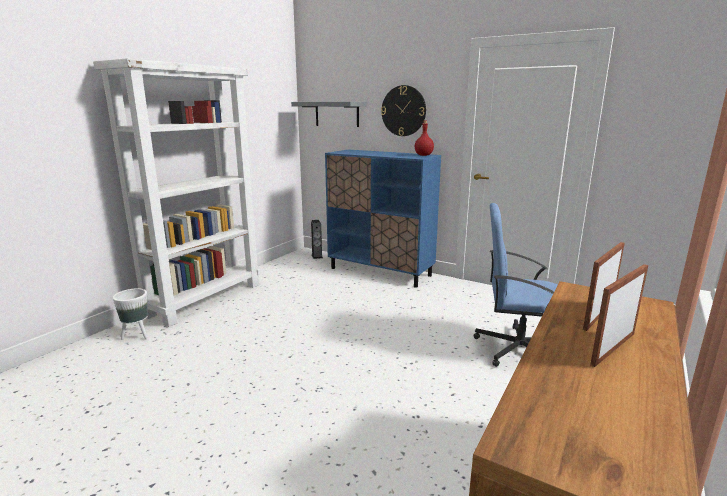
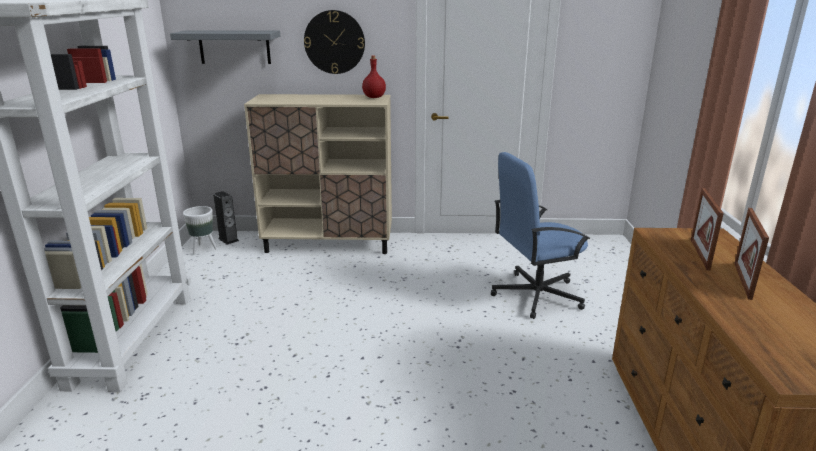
camera: 30 degrees left, 5 degrees up
white planter [113,288,148,340] -> white planter moved to [183,206,217,255]
blue cabinet [325,150,441,288] -> beige cabinet [244,94,392,254]

